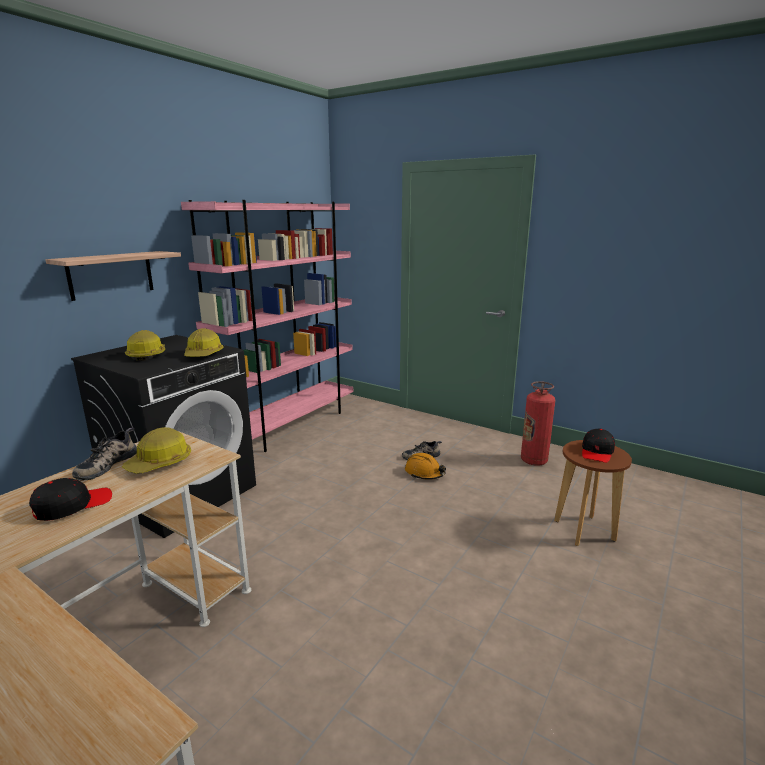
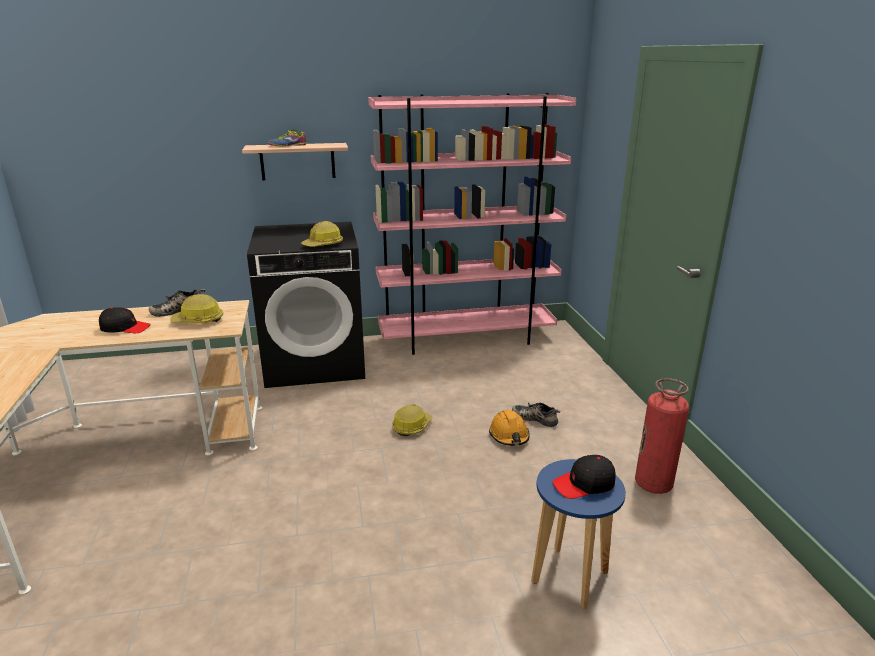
camera: 45 degrees right, 5 degrees up
hard hat [125,330,165,361] -> hard hat moved to [392,404,433,436]
brown stool [554,440,632,546] -> blue stool [531,459,626,609]
none -> shoe [268,129,306,147]

